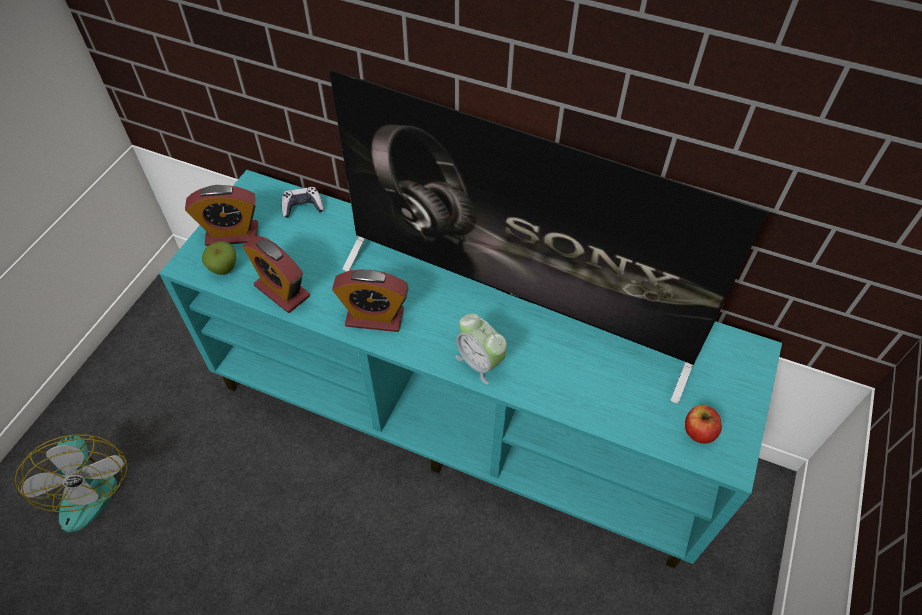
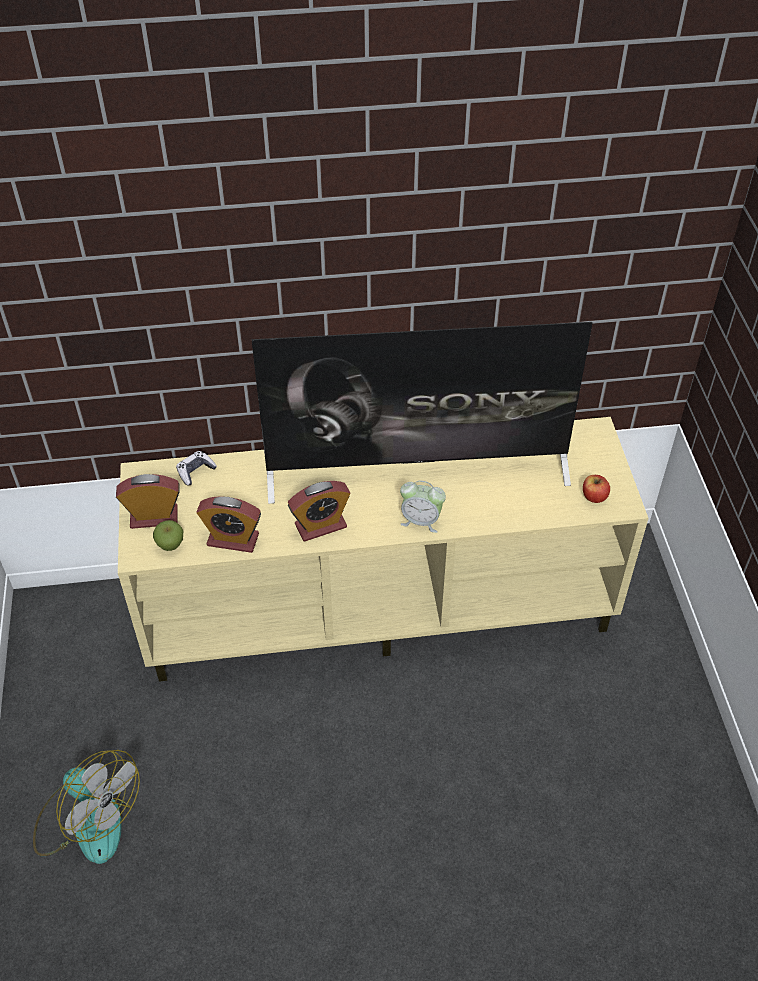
camera: 30 degrees left, 5 degrees down
turquoise tv stand [159,170,782,568] -> beige tv stand [118,417,648,682]
alarm clock [185,185,258,246] -> alarm clock turned 150 degrees counterclockwise [116,474,180,529]

